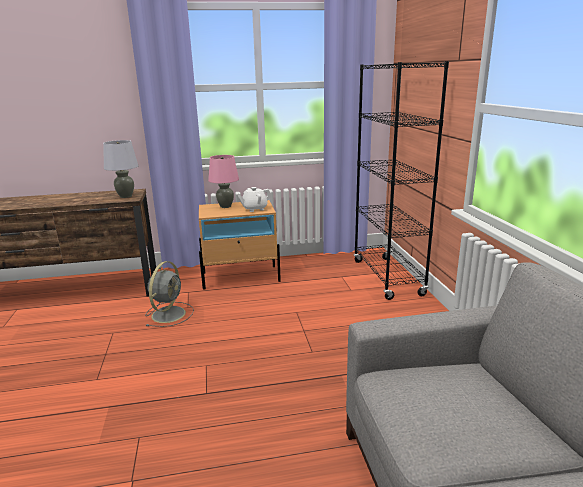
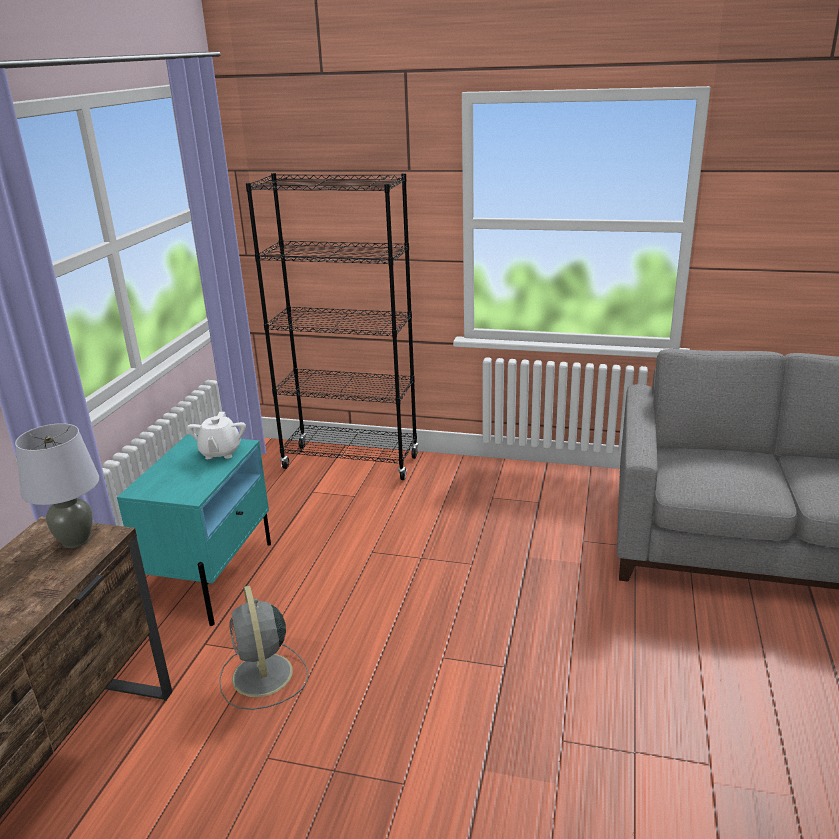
camera: 65 degrees left, 5 degrees up
grey fan [145,261,194,327] -> grey fan turned 150 degrees counterclockwise [219,585,308,710]
beige nightstand [199,200,281,289] -> turquoise nightstand [117,434,271,626]
pink table lamp [208,155,239,208] -> none

